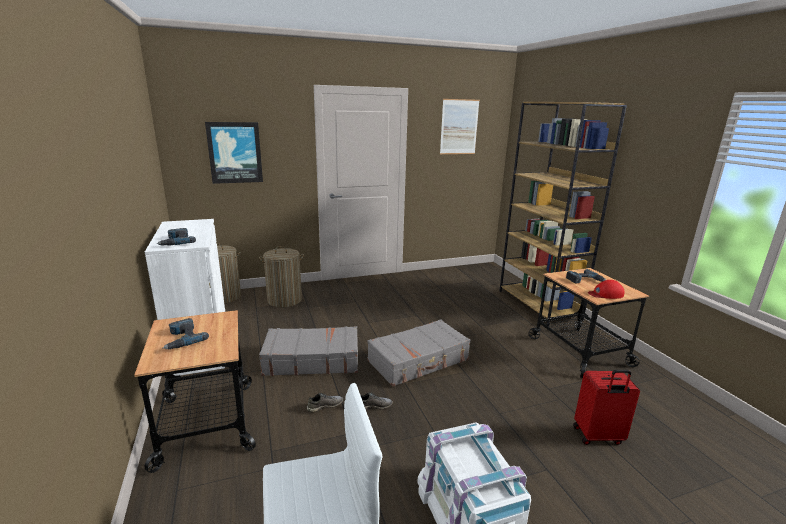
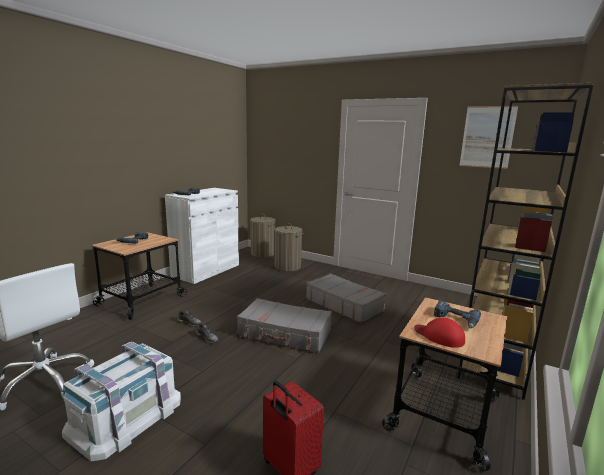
camera: 50 degrees right, 5 degrees down
picture [205,122,263,184] -> none
grey suitcase [259,326,358,376] -> grey suitcase moved to [306,274,386,323]

